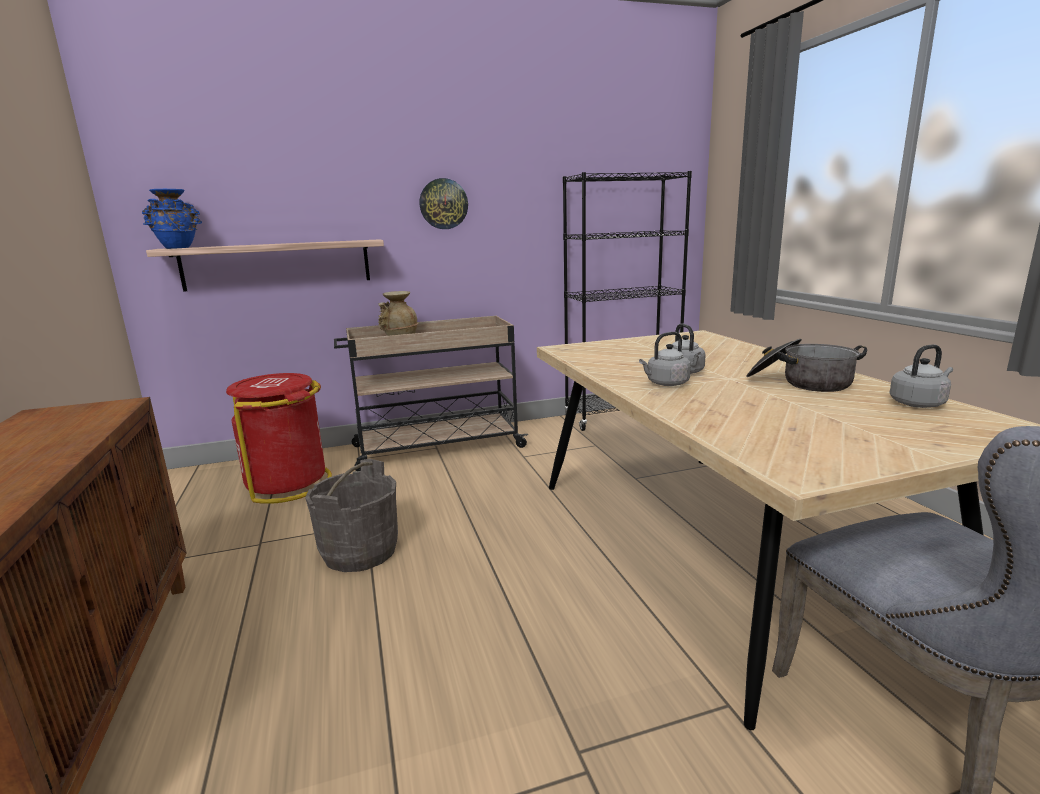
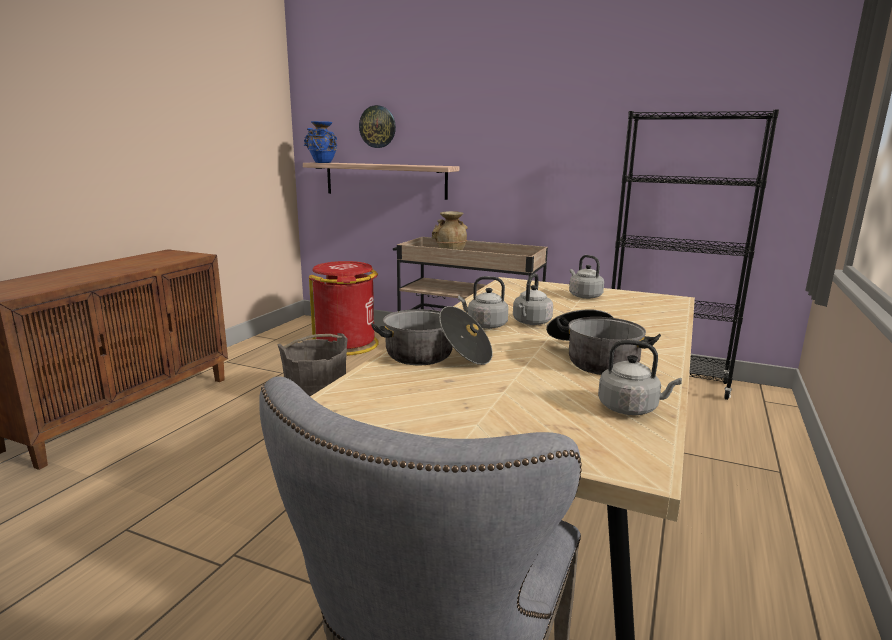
camera: 40 degrees right, 0 degrees up
wall clock [420,178,468,229] -> wall clock moved to [359,105,396,148]
none -> cooking pot [371,306,493,365]
none -> grey kettle [569,255,604,299]

